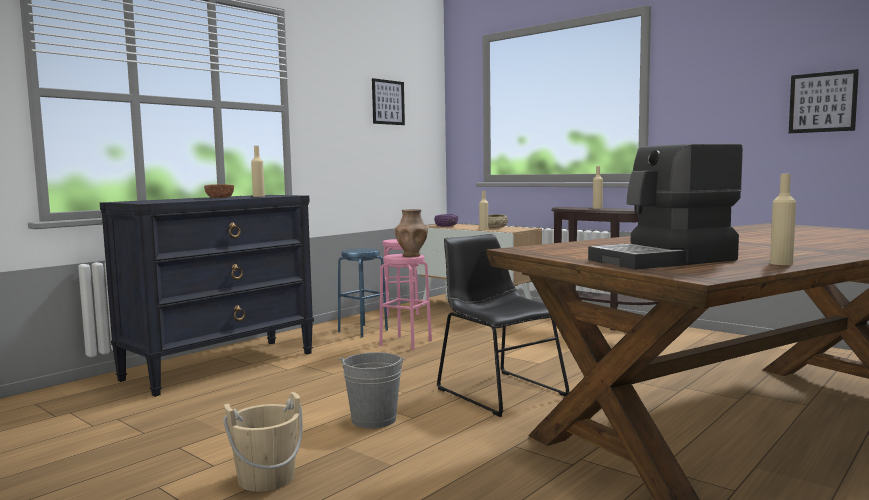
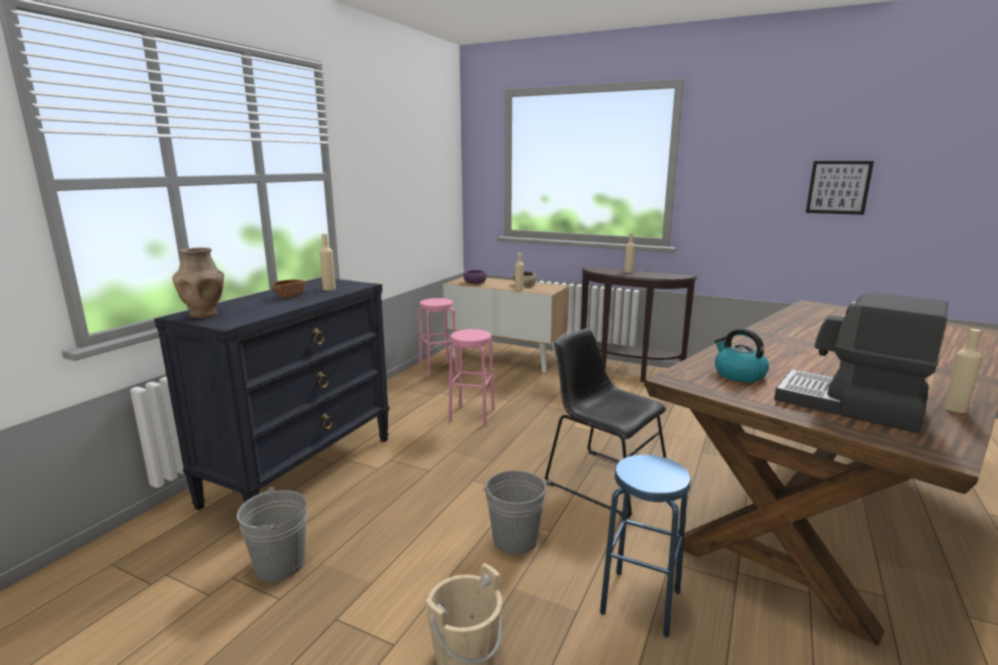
camera: 15 degrees left, 10 degrees up
blue stool [338,248,388,337] -> blue stool moved to [600,455,691,637]
picture [372,78,405,125] -> none
brown vase [395,209,428,257] -> brown vase moved to [172,247,224,318]
coffee machine [588,144,743,270] -> coffee machine turned 75 degrees clockwise [774,292,948,433]
none -> grey bucket [237,487,307,581]
none -> kettle [715,329,769,382]

